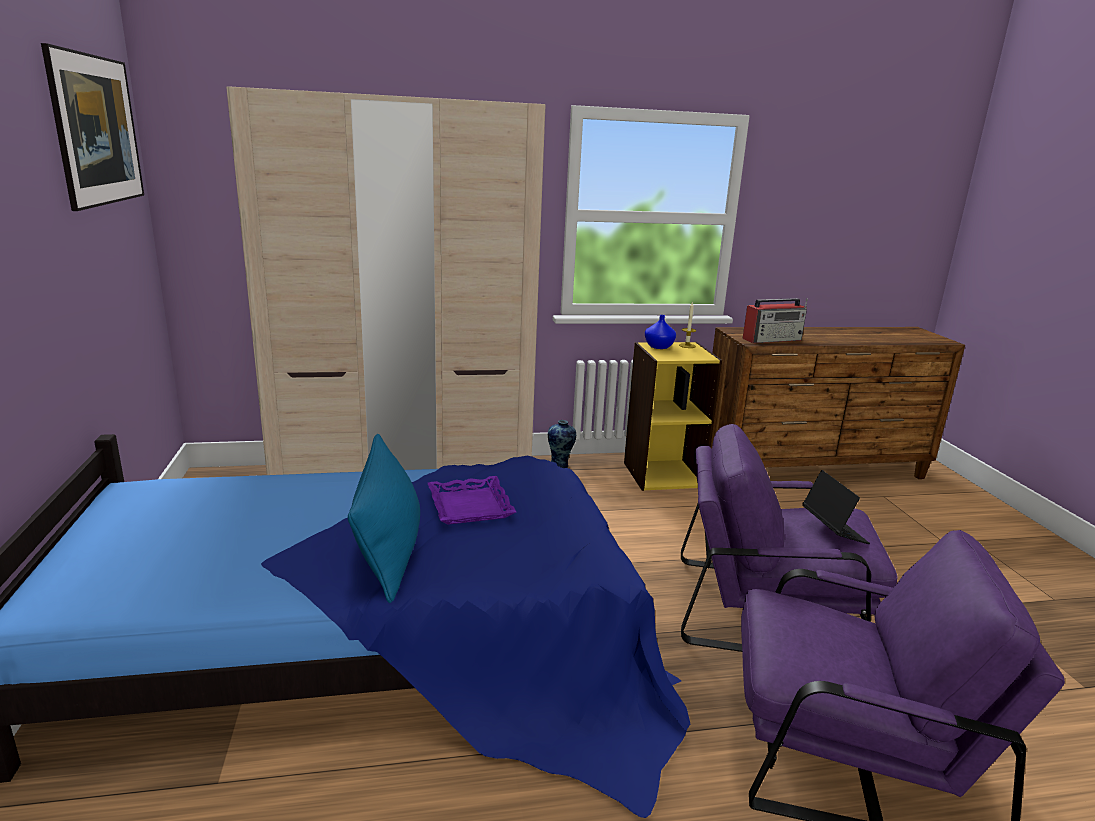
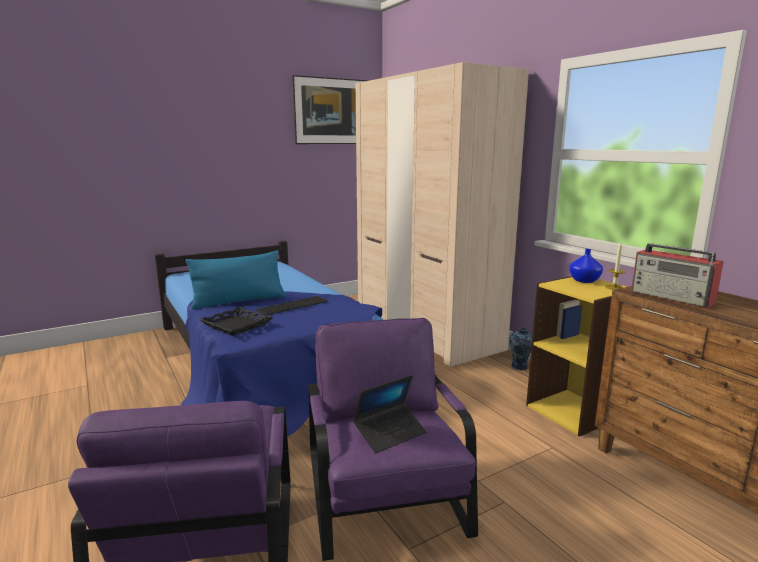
camera: 70 degrees right, 5 degrees down
purple tray [428,476,516,525] -> keyboard [255,296,328,316]
none -> black tray [199,307,272,336]

